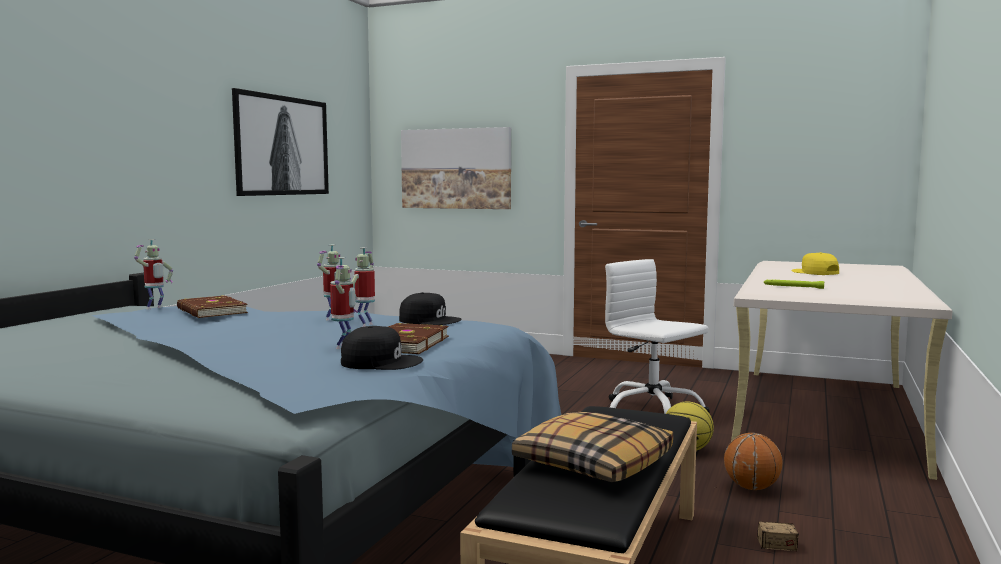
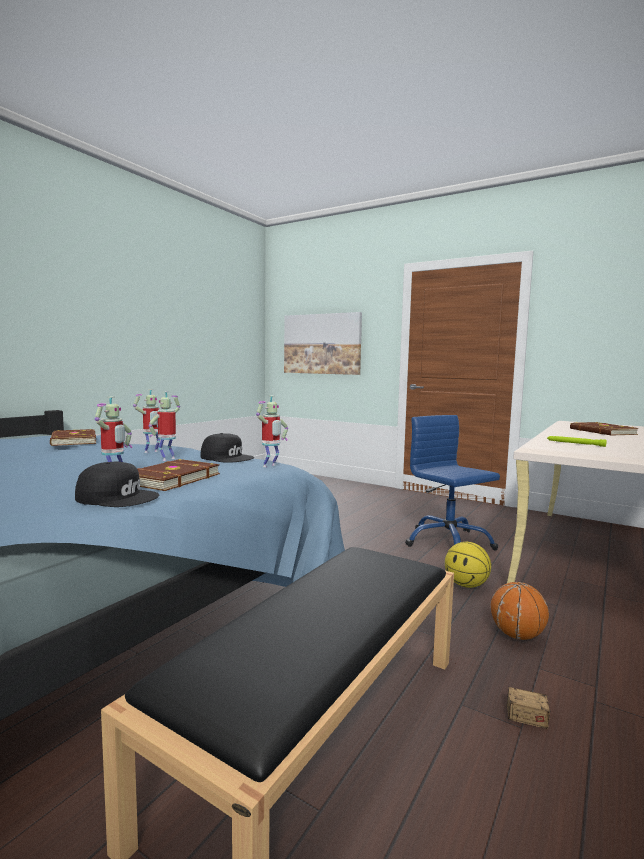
camera: 10 degrees right, 0 degrees up
toy robot [134,239,173,310] -> toy robot moved to [256,396,288,467]
picture [232,88,329,196] -> none
pillow [512,412,673,482] -> none
white office chair [605,259,710,414] -> blue office chair [405,415,500,551]
yellow cap [791,252,839,275] -> brown book [570,422,639,436]

